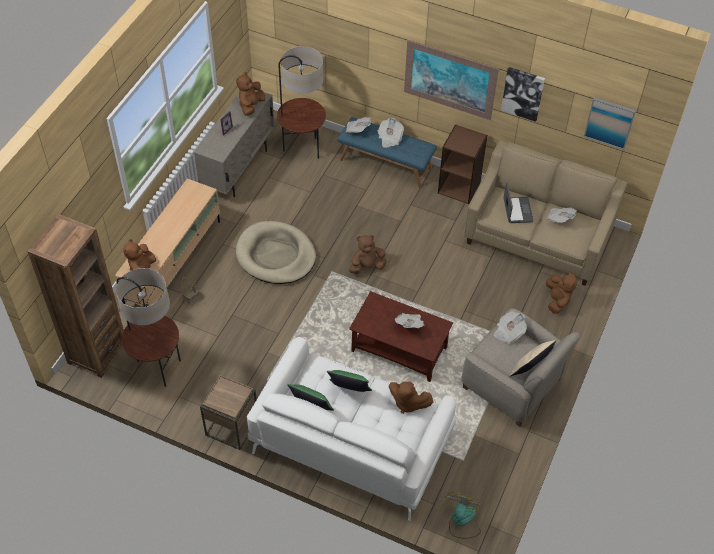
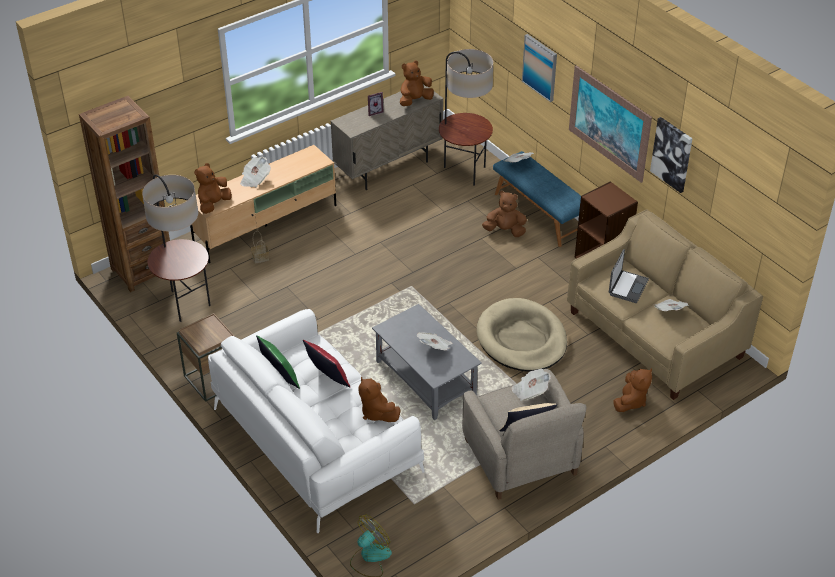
camera: 30 degrees right, 10 degrees down
beige dog bed [236,221,316,284] -> beige dog bed moved to [477,298,567,372]
green pillow [327,370,372,392] -> red pillow [303,340,350,387]
brown plush toy [349,235,387,274] -> brown plush toy moved to [482,191,527,237]
brown coffee table [349,291,453,382] -> grey coffee table [372,304,482,420]
newspaper [378,118,404,148] -> newspaper moved to [240,157,271,188]
picture [584,97,636,150] -> picture moved to [522,34,557,102]

